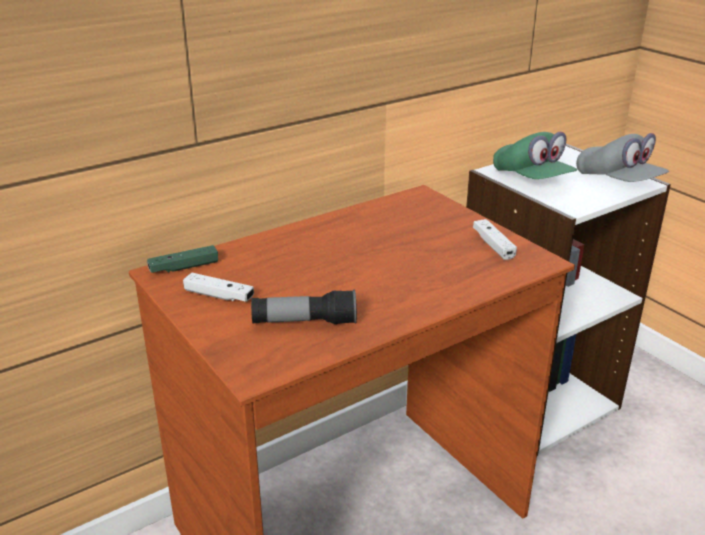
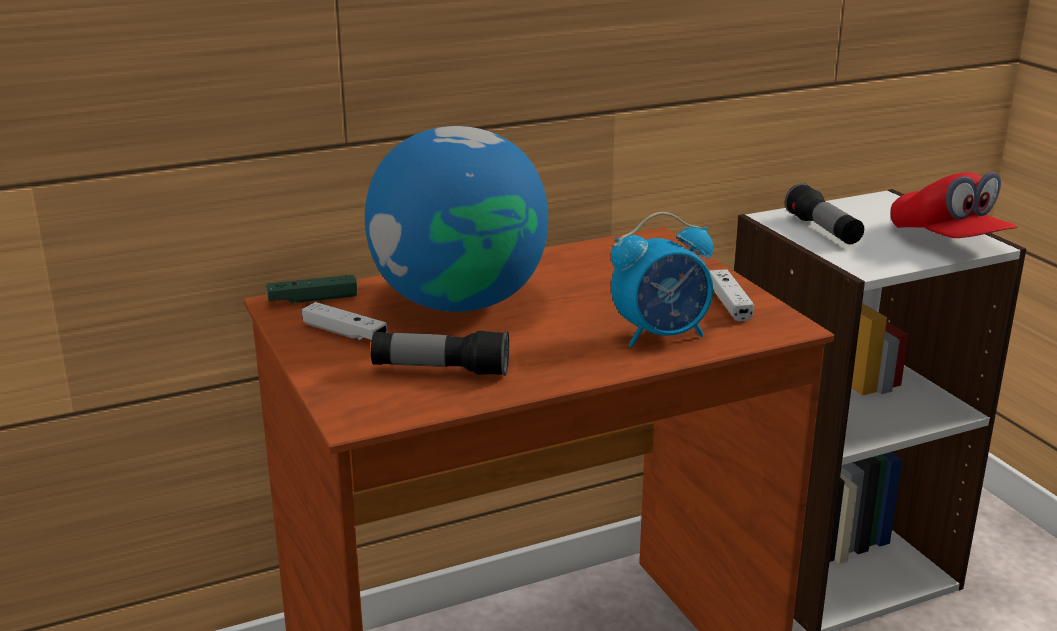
camera: 10 degrees right, 5 degrees down
green cap [493,132,577,179] -> flashlight [785,183,864,244]
grey cap [576,133,669,182] -> red cap [891,172,1017,238]
none -> globe [365,126,548,312]
none -> alarm clock [611,212,713,348]

